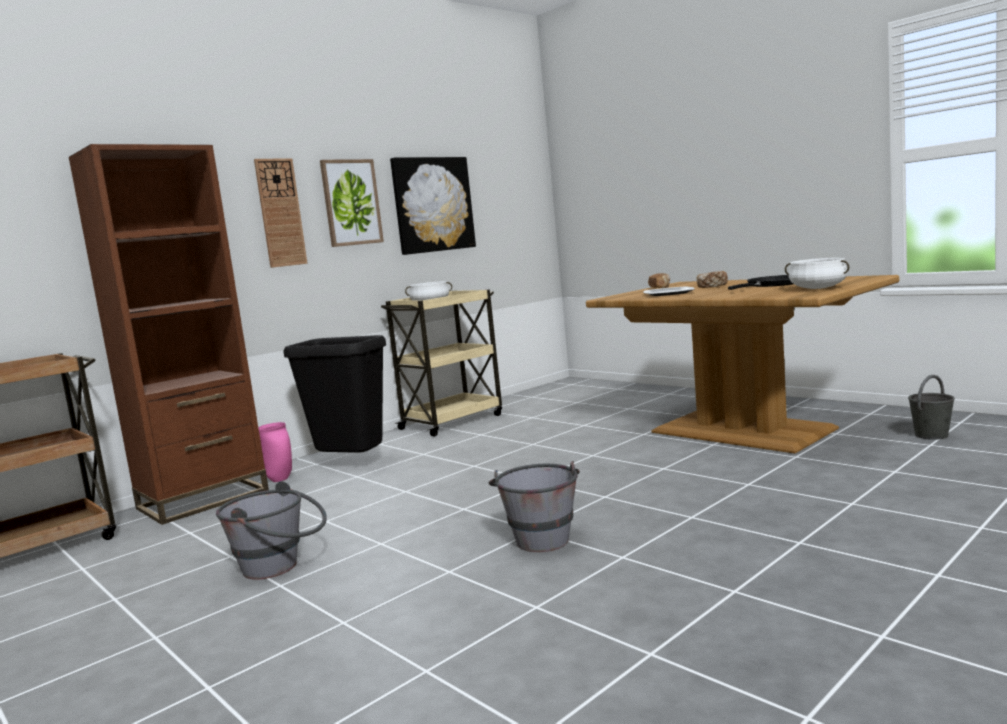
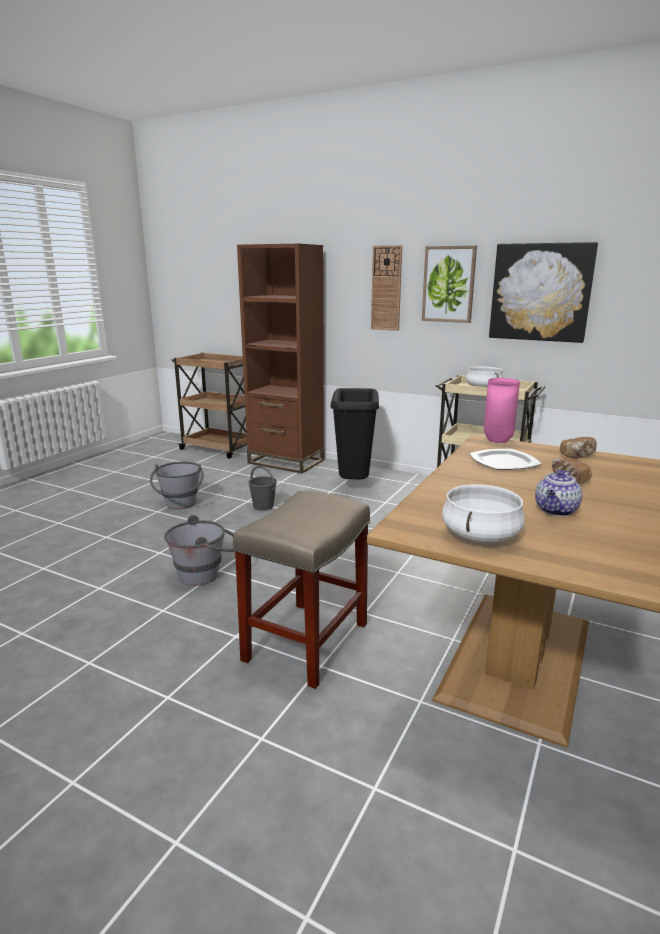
camera: 70 degrees right, 10 degrees up
pink vase [258,422,292,482] -> pink vase moved to [484,378,520,443]
black frying pan [728,275,793,290] -> teapot [535,470,582,516]
grey bucket [908,375,955,440] -> grey bucket moved to [248,466,277,511]
none -> beige stool [233,491,370,689]

